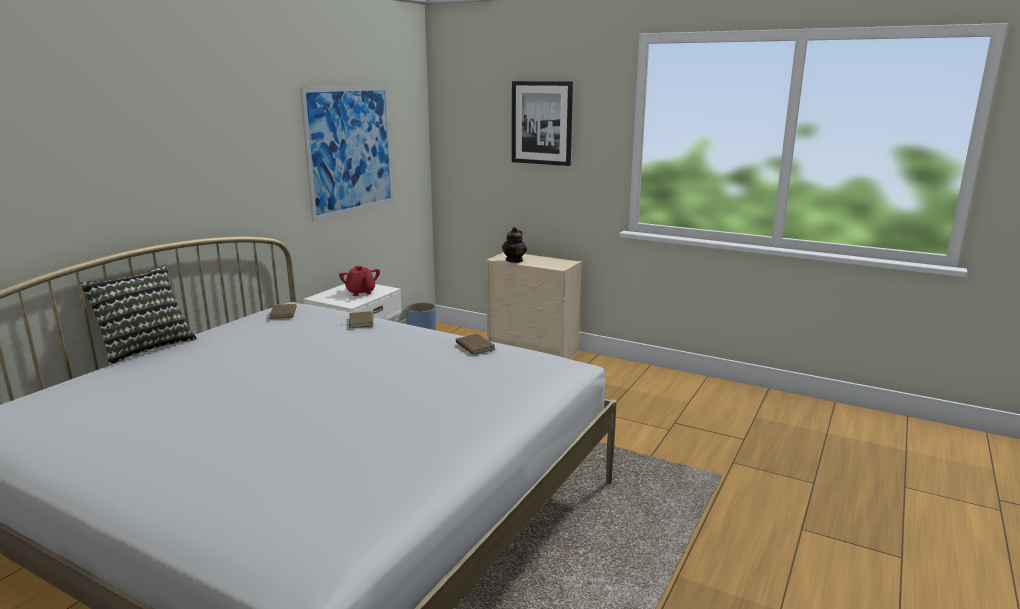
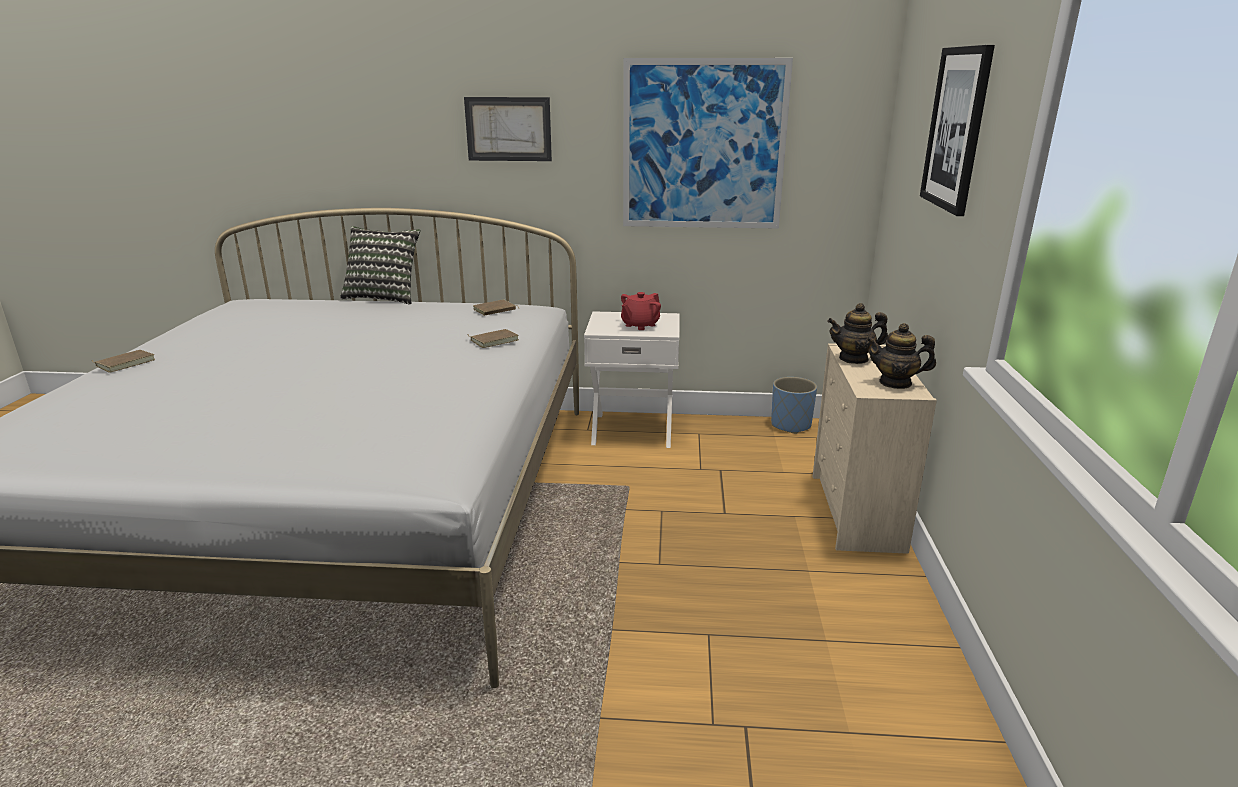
camera: 65 degrees right, 5 degrees up
brown book [456,334,495,355] -> brown book moved to [92,350,155,373]
none -> picture [464,97,552,161]
none -> teapot [866,323,936,389]

